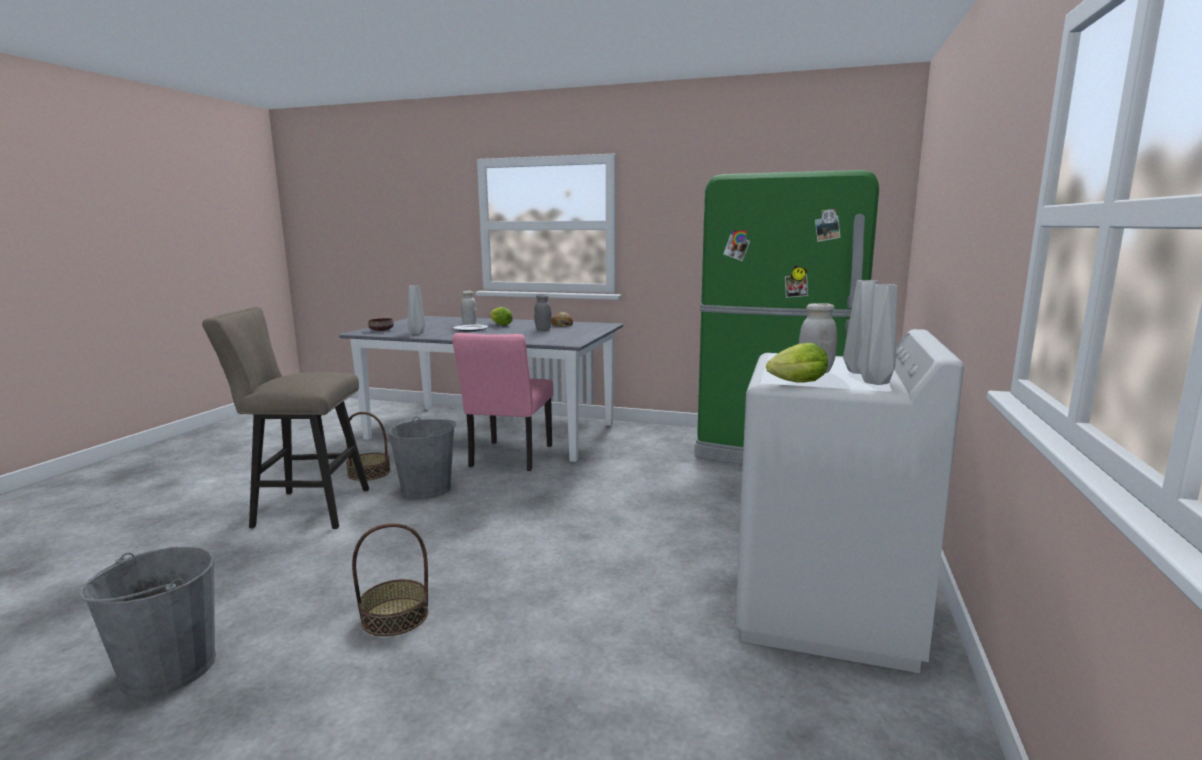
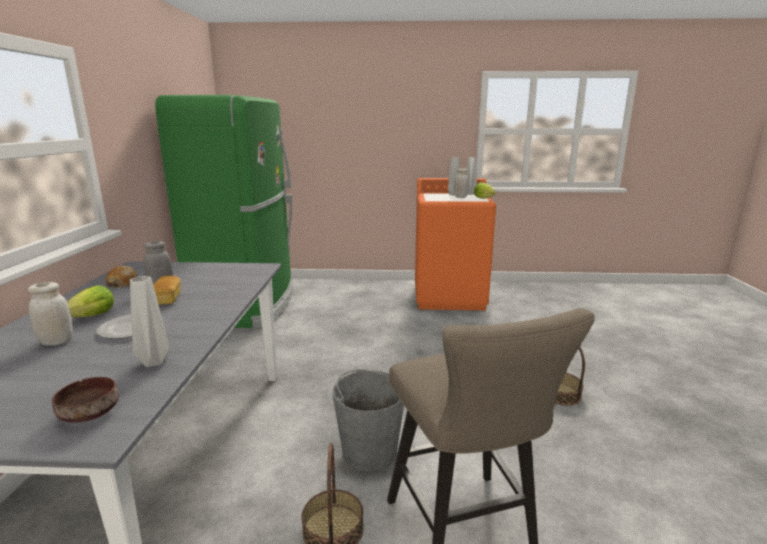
camera: 105 degrees left, 5 degrees up
grey bucket [79,547,216,698] -> none
pink chair [452,333,553,471] -> none
white washing machine [735,329,964,673] -> orange washing machine [415,178,496,310]
none -> bread [153,276,181,305]

